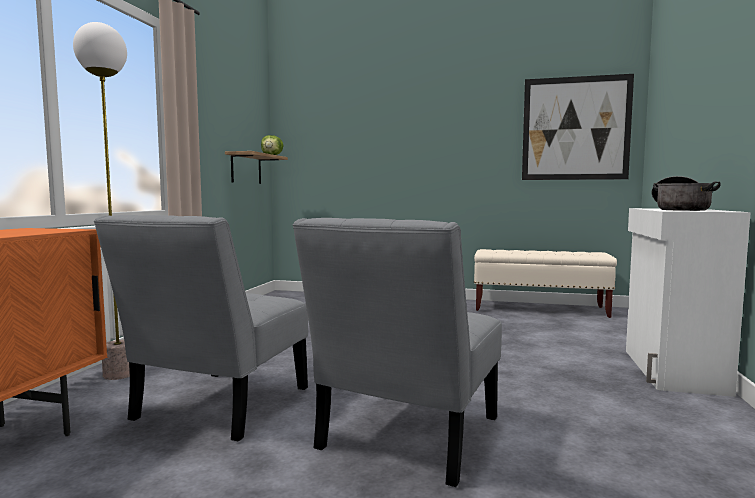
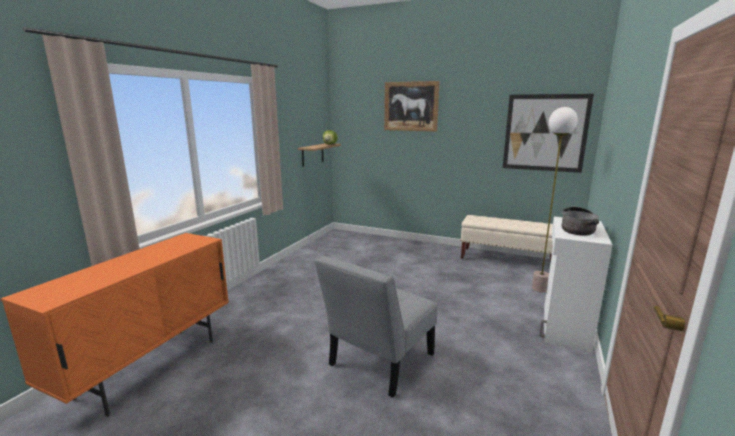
camera: 10 degrees right, 10 degrees up
floor lamp [73,22,130,380] -> floor lamp moved to [532,107,578,293]
grey chair [94,215,308,442] -> none
none -> picture [384,81,440,132]

